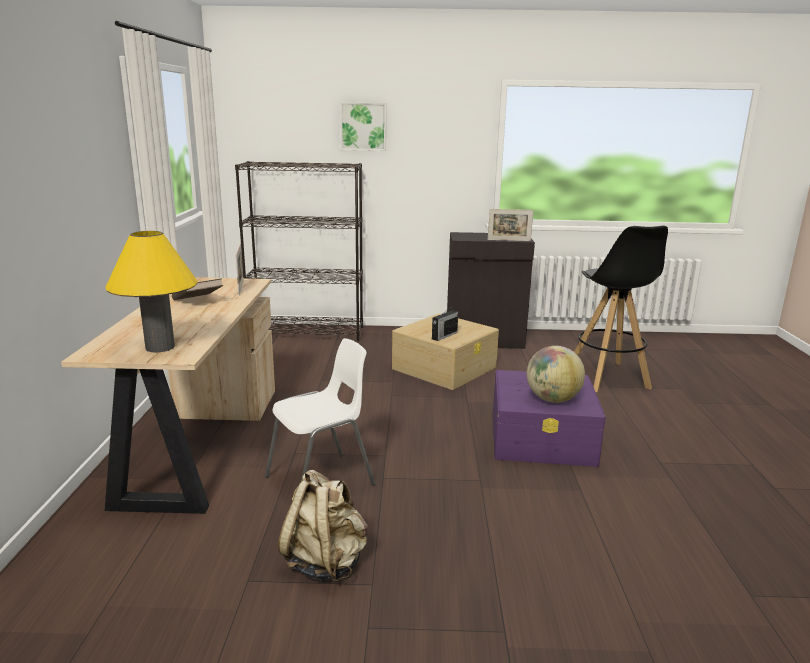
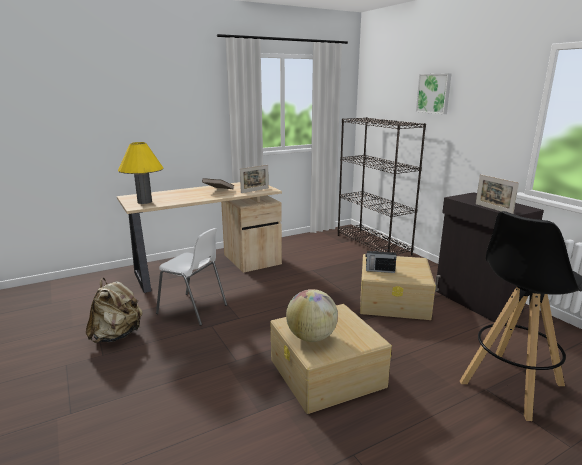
camera: 60 degrees right, 0 degrees up
purple storage box [493,370,606,467] -> beige storage box [271,304,392,414]

